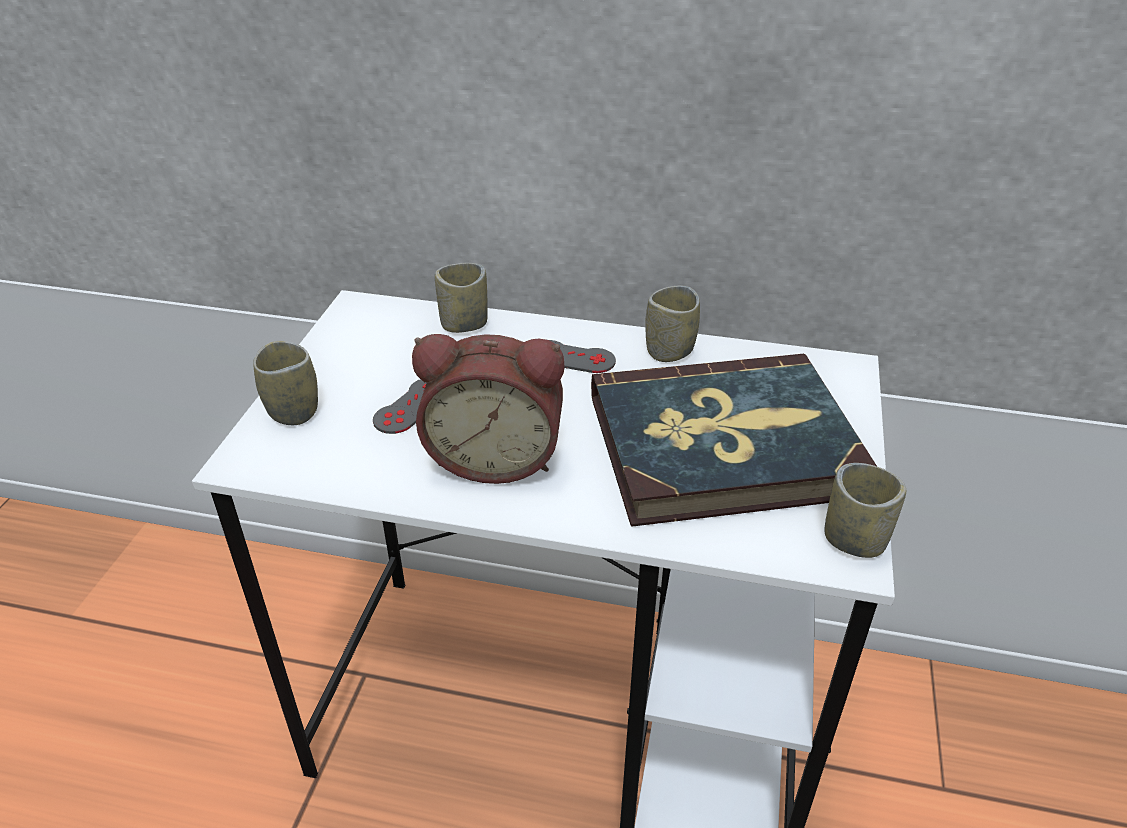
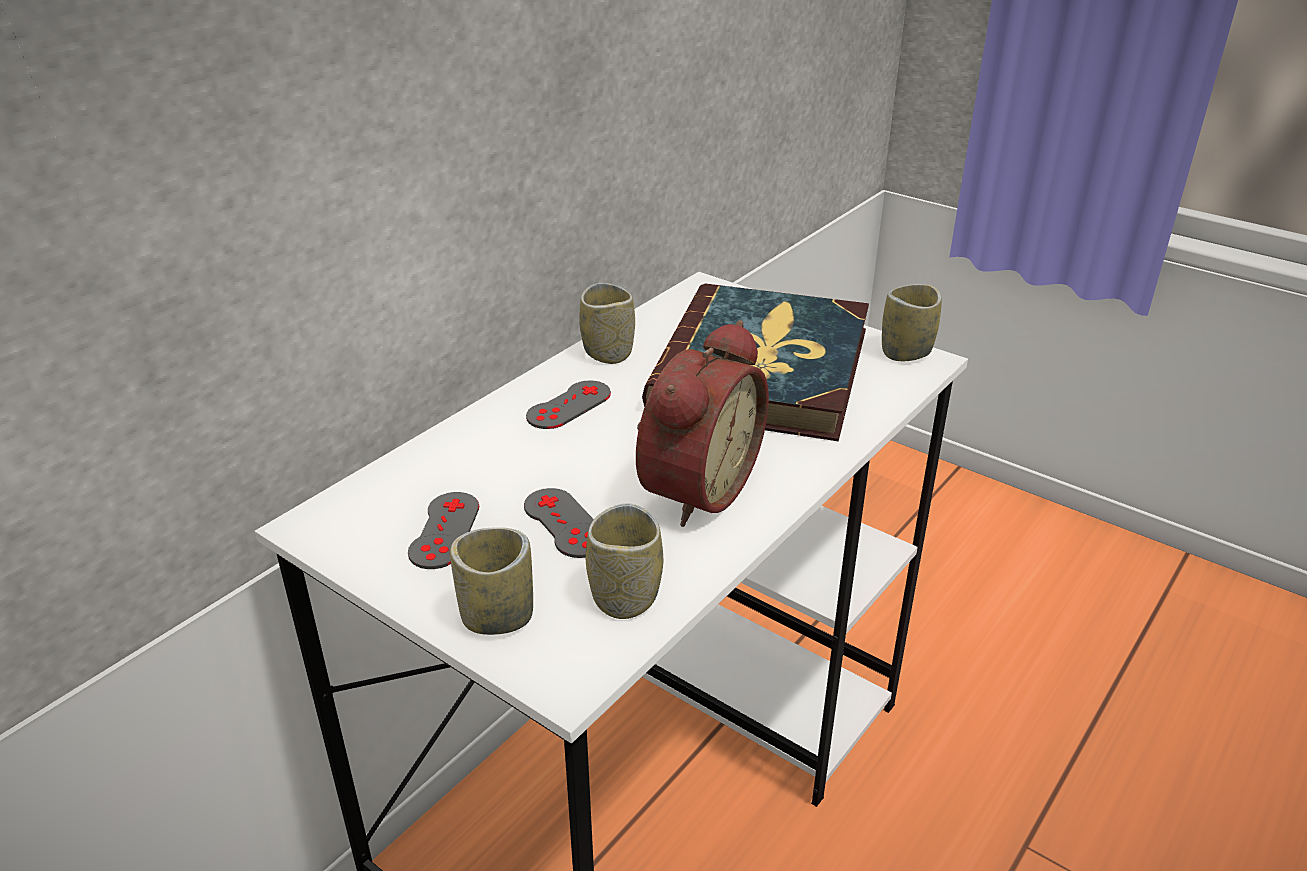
camera: 65 degrees left, 5 degrees down
cup [435,263,488,333] -> cup moved to [586,504,663,619]
none -> grey game controller [408,492,479,569]

